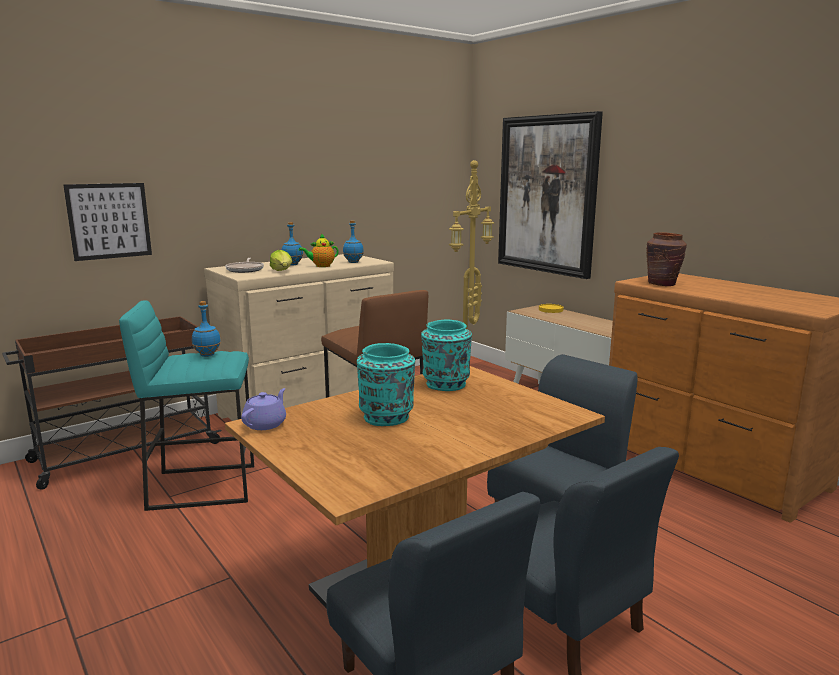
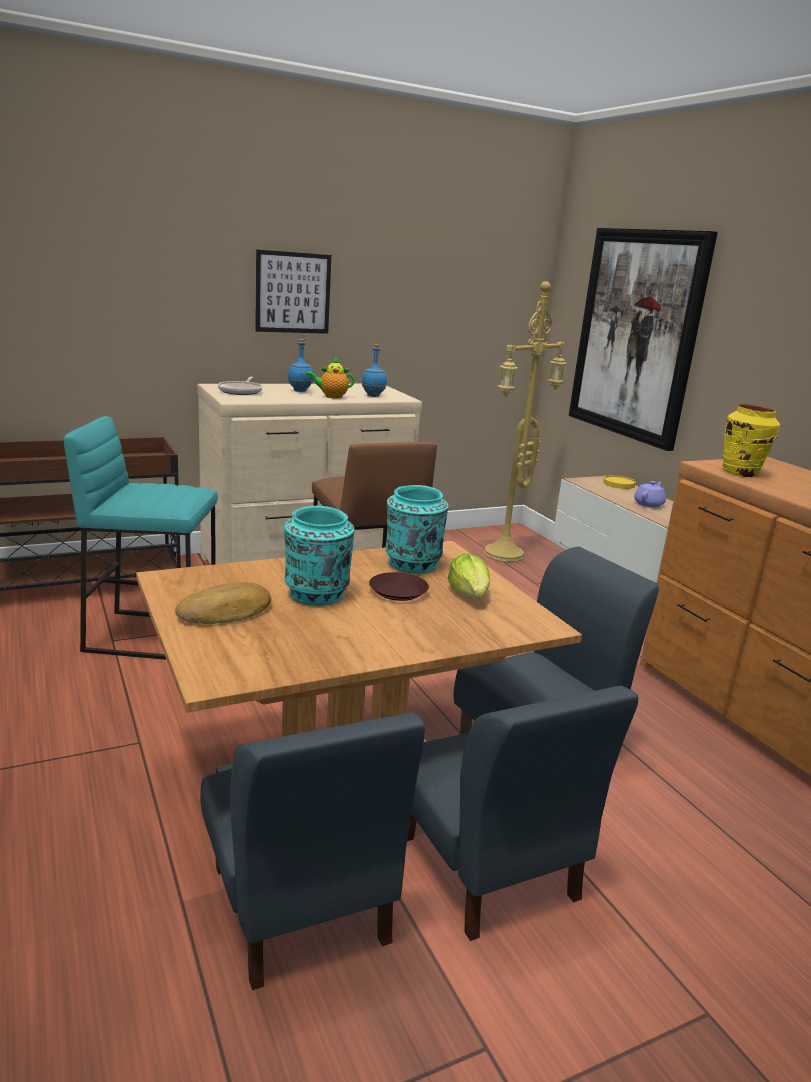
camera: 10 degrees right, 5 degrees up
picture [63,183,152,261] -> picture moved to [255,250,331,334]
blue bottle [192,301,221,357] -> none
purple teapot [241,388,286,430] -> purple teapot moved to [634,481,666,508]
lettuce [270,250,293,271] -> lettuce moved to [448,553,490,597]
brown vase [646,232,687,286] -> yellow vase [723,404,780,477]
none -> bread [175,582,271,624]
none -> brown plate [369,572,429,601]

